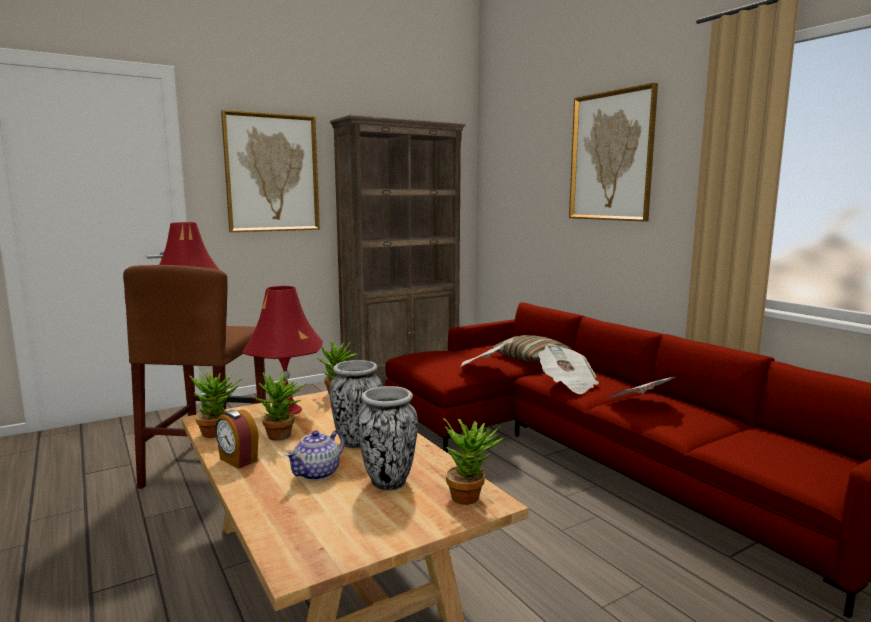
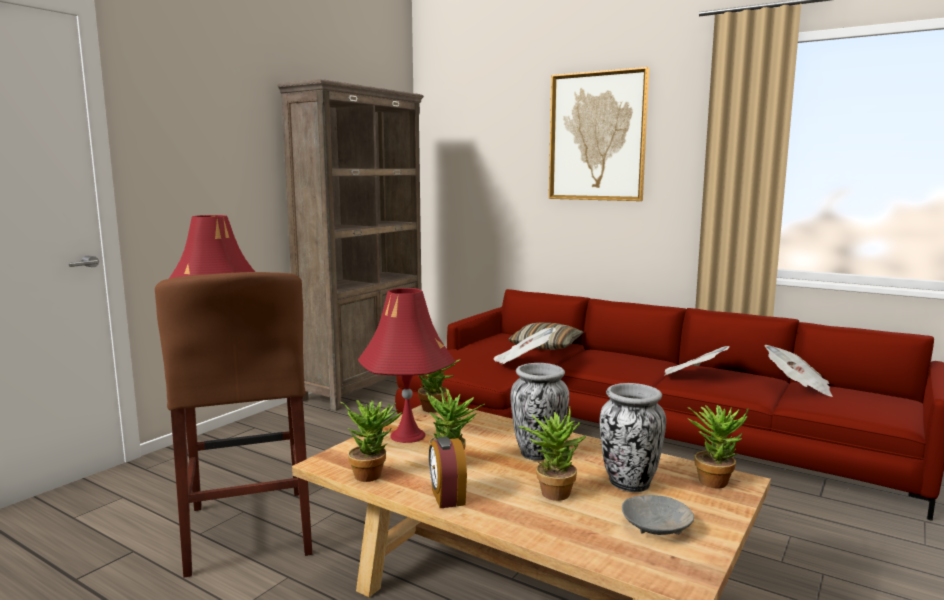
camera: 25 degrees left, 0 degrees up
alarm clock [215,409,259,469] -> alarm clock turned 60 degrees clockwise [429,437,467,509]
picture [221,110,320,232] -> none
teapot [285,430,345,481] -> potted plant [519,407,586,501]
newspaper [538,344,599,394] -> newspaper moved to [765,345,832,397]
none -> grey bowl [622,495,694,535]

